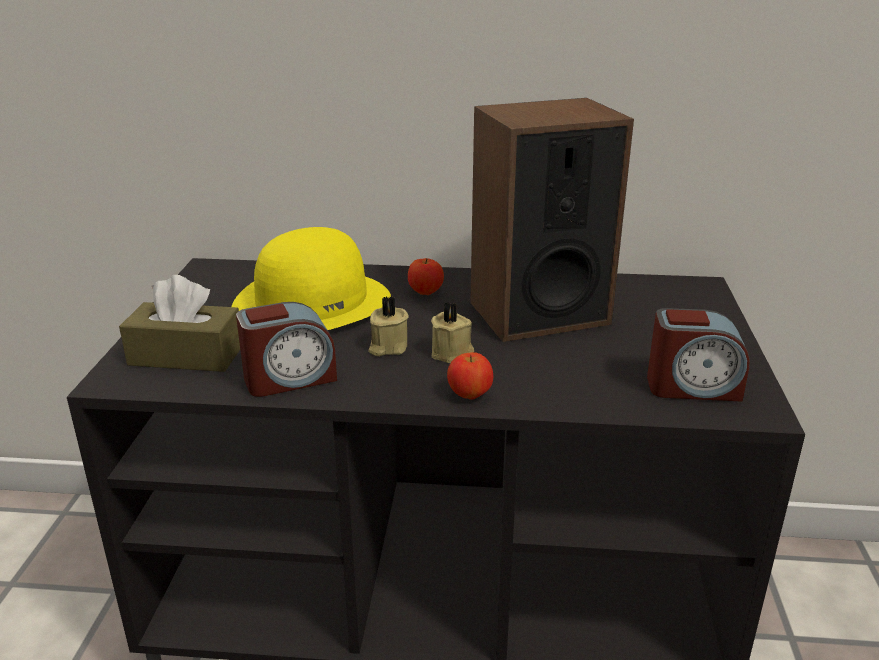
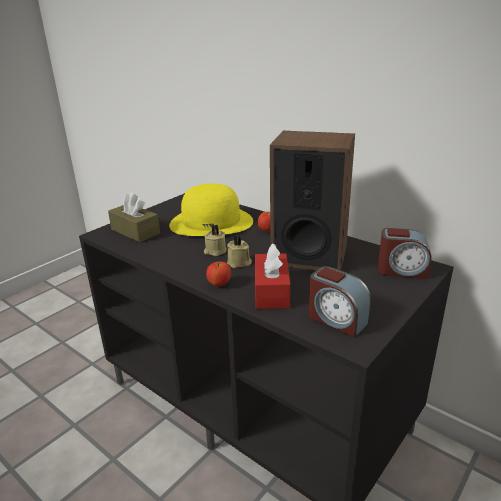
camera: 35 degrees right, 0 degrees up
alarm clock [236,302,337,397] -> alarm clock moved to [378,228,431,279]
none -> red tissue box [255,243,291,309]

